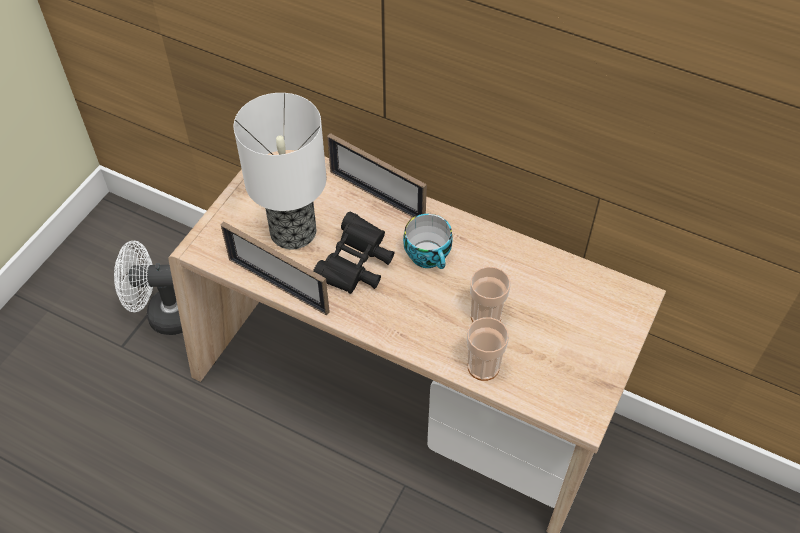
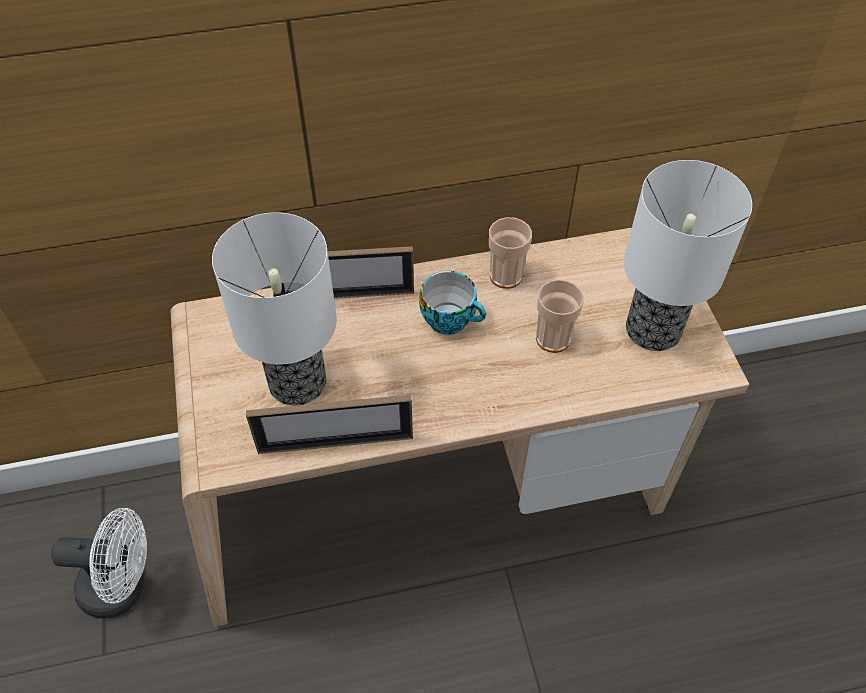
camera: 40 degrees left, 0 degrees up
white fan [114,241,183,335] -> white fan turned 135 degrees counterclockwise [51,508,147,619]
black binoculars [313,212,394,294] -> none
cup [467,317,509,381] -> cup moved to [489,217,532,289]
none -> table lamp [624,160,752,351]

